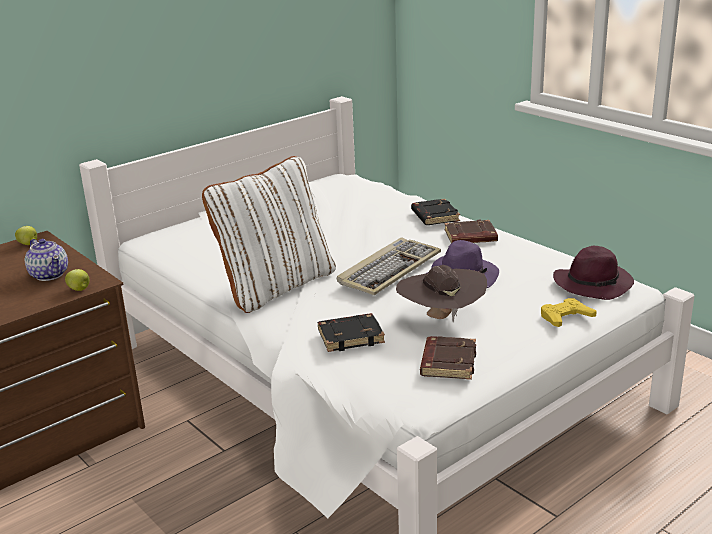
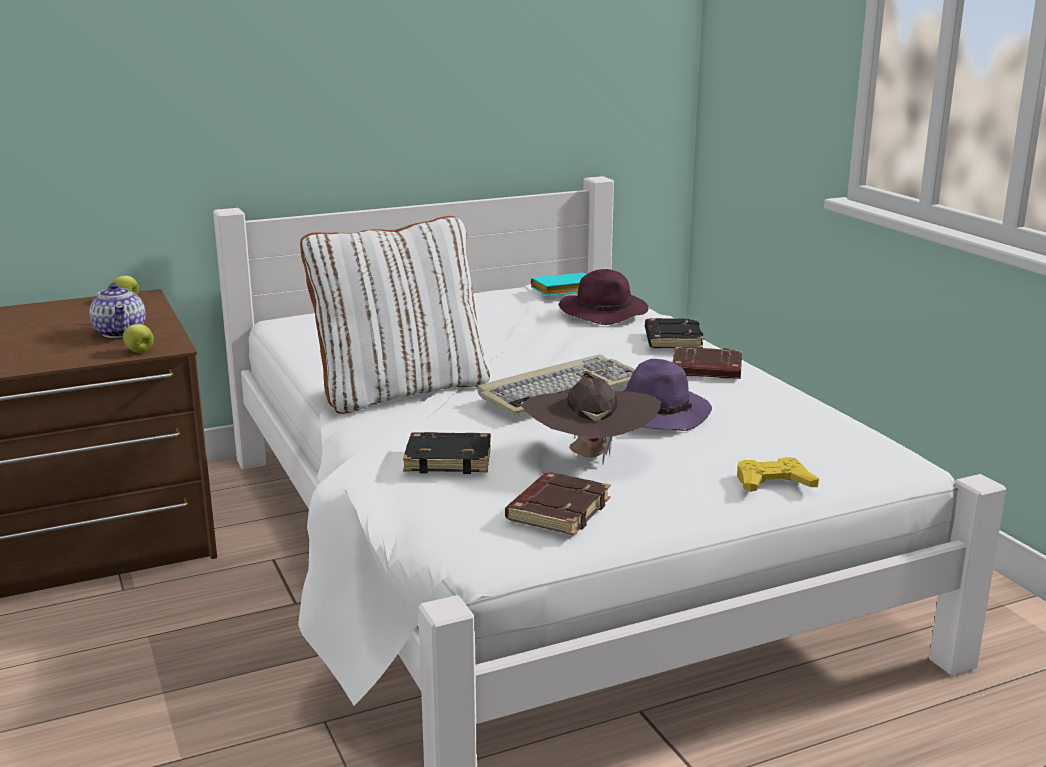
camera: 15 degrees right, 5 degrees down
purple hat [553,246,634,300] -> purple hat moved to [559,269,649,325]
none -> turquoise book [531,273,587,296]

